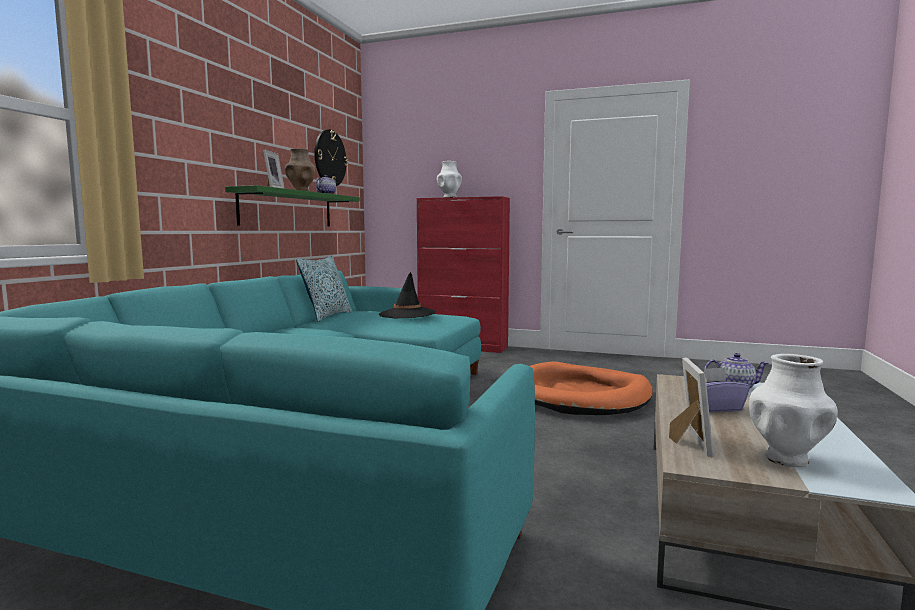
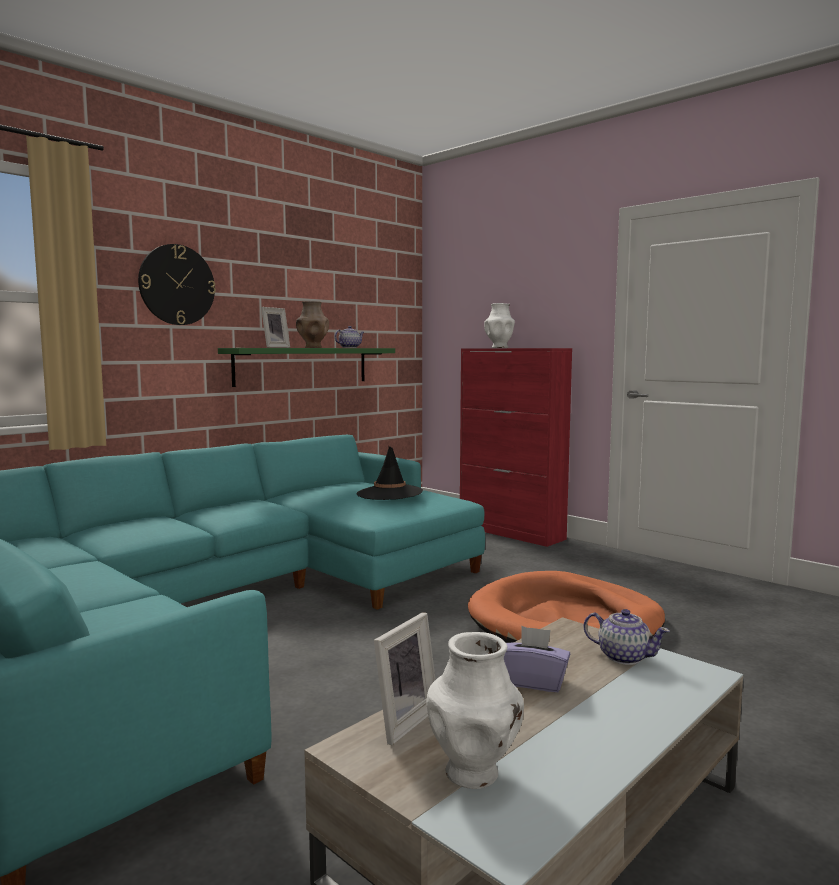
camera: 25 degrees right, 0 degrees up
pillow [296,255,352,322] -> none
wall clock [314,129,348,186] -> wall clock moved to [138,244,216,325]

